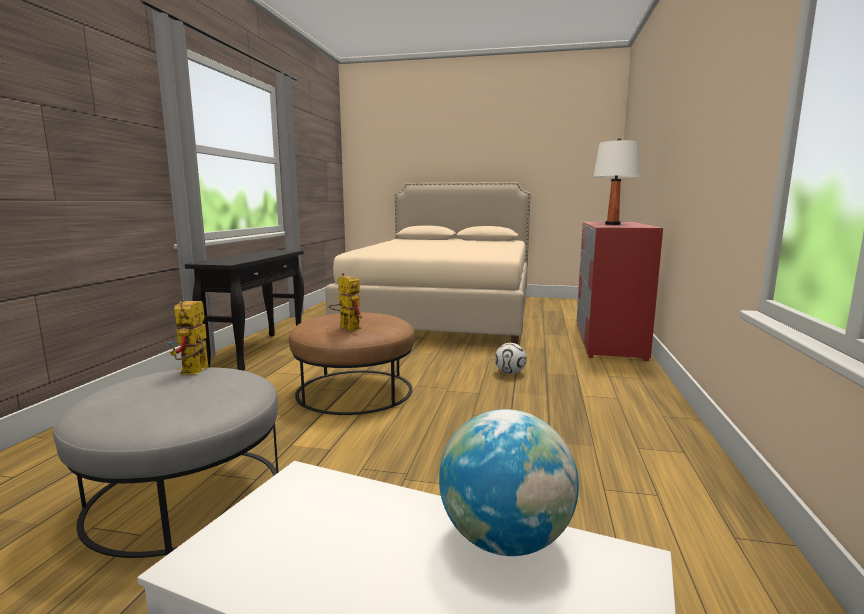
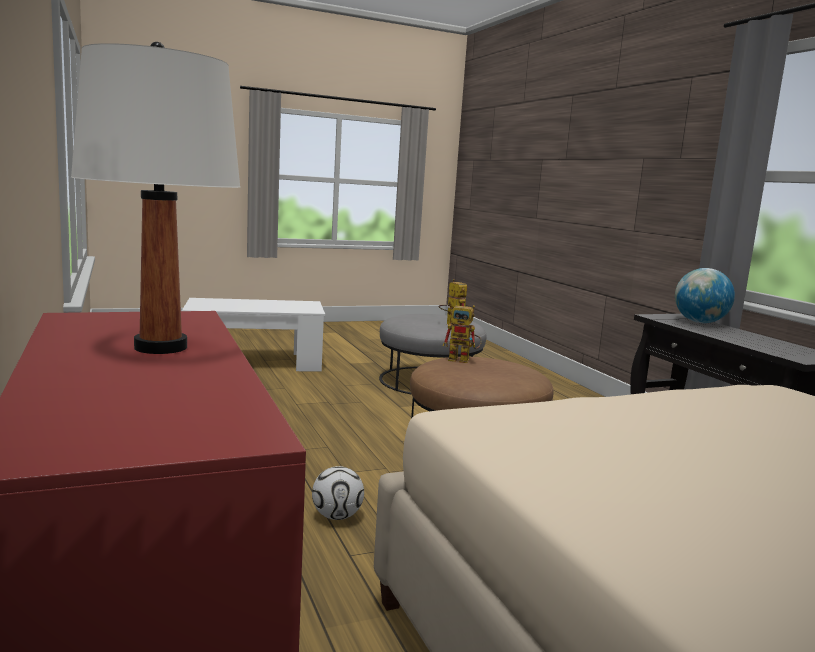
camera: 145 degrees right, 0 degrees up
globe [439,409,579,556] -> globe moved to [675,268,735,323]

